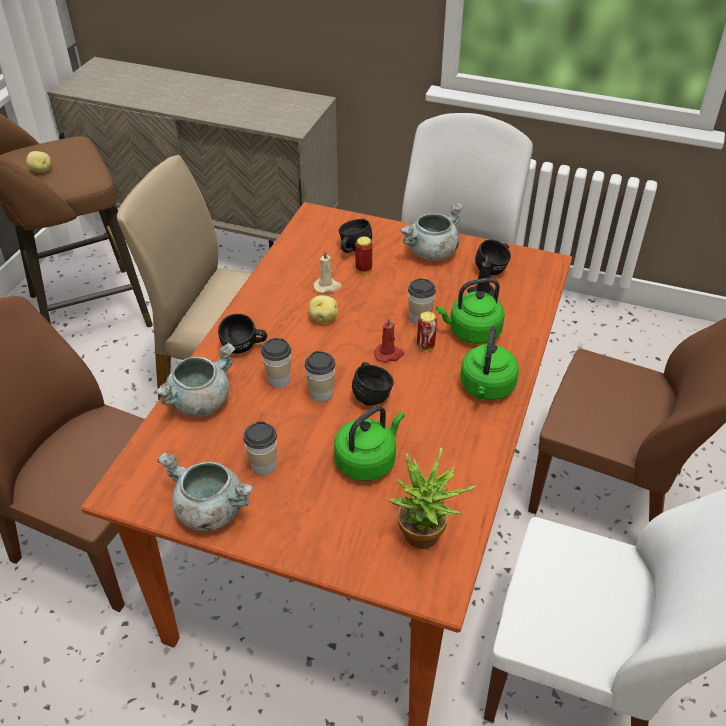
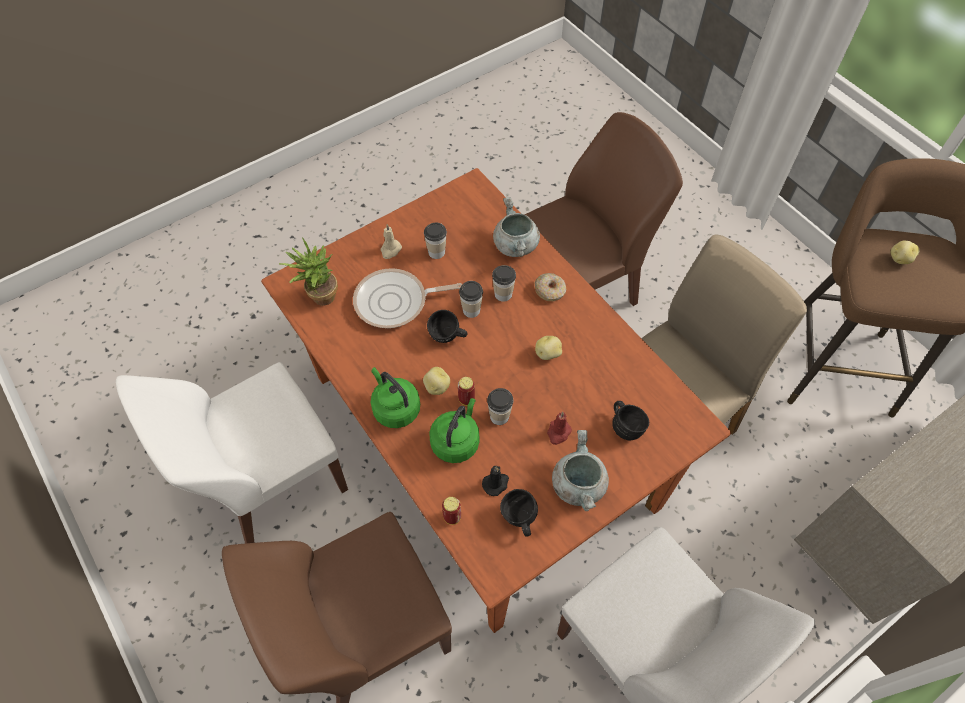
camera: 125 degrees right, 15 degrees up
grey cooking pot [157,453,254,531] -> none
black mug [218,314,267,353] -> donut [534,273,566,301]
beige candle [313,250,342,293] -> beige candle moved to [381,224,402,259]
green kettle [334,406,405,481] -> frying pan [353,268,462,328]
can [355,236,372,273] -> can moved to [442,497,461,525]
red candle [374,317,404,362] -> red candle moved to [547,412,572,445]
none -> potato [423,367,450,395]

